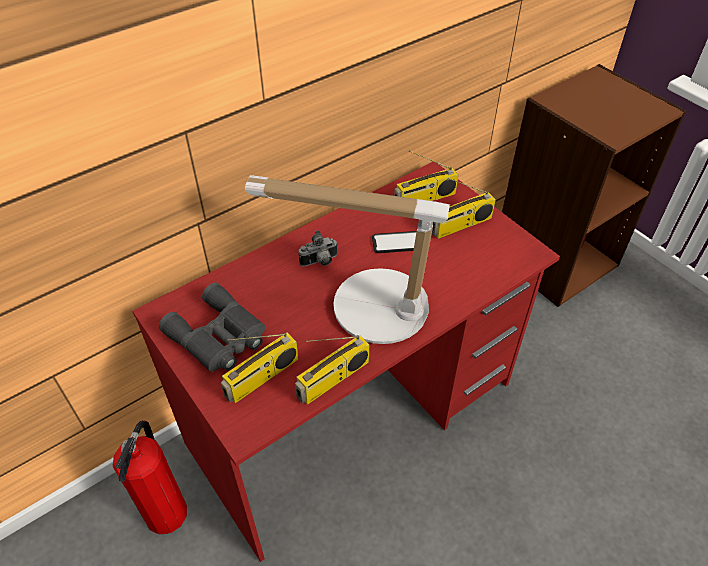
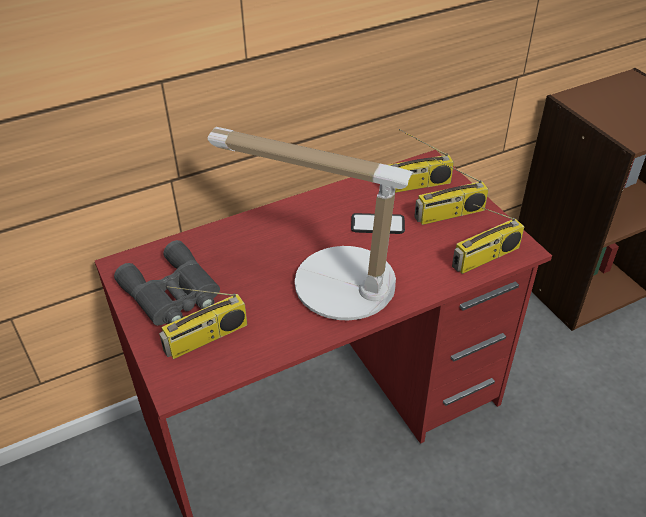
camera: 10 degrees right, 5 degrees down
fire extinguisher [113,420,187,535] -> none
radio [295,335,369,404] -> radio moved to [452,204,525,274]
camera [299,230,338,267] -> none

